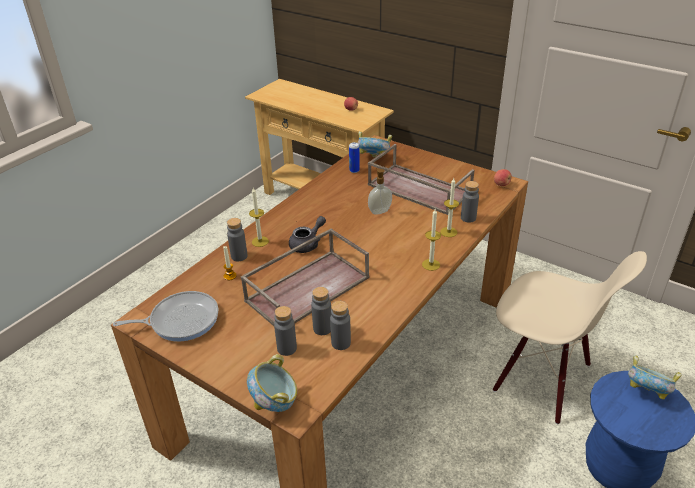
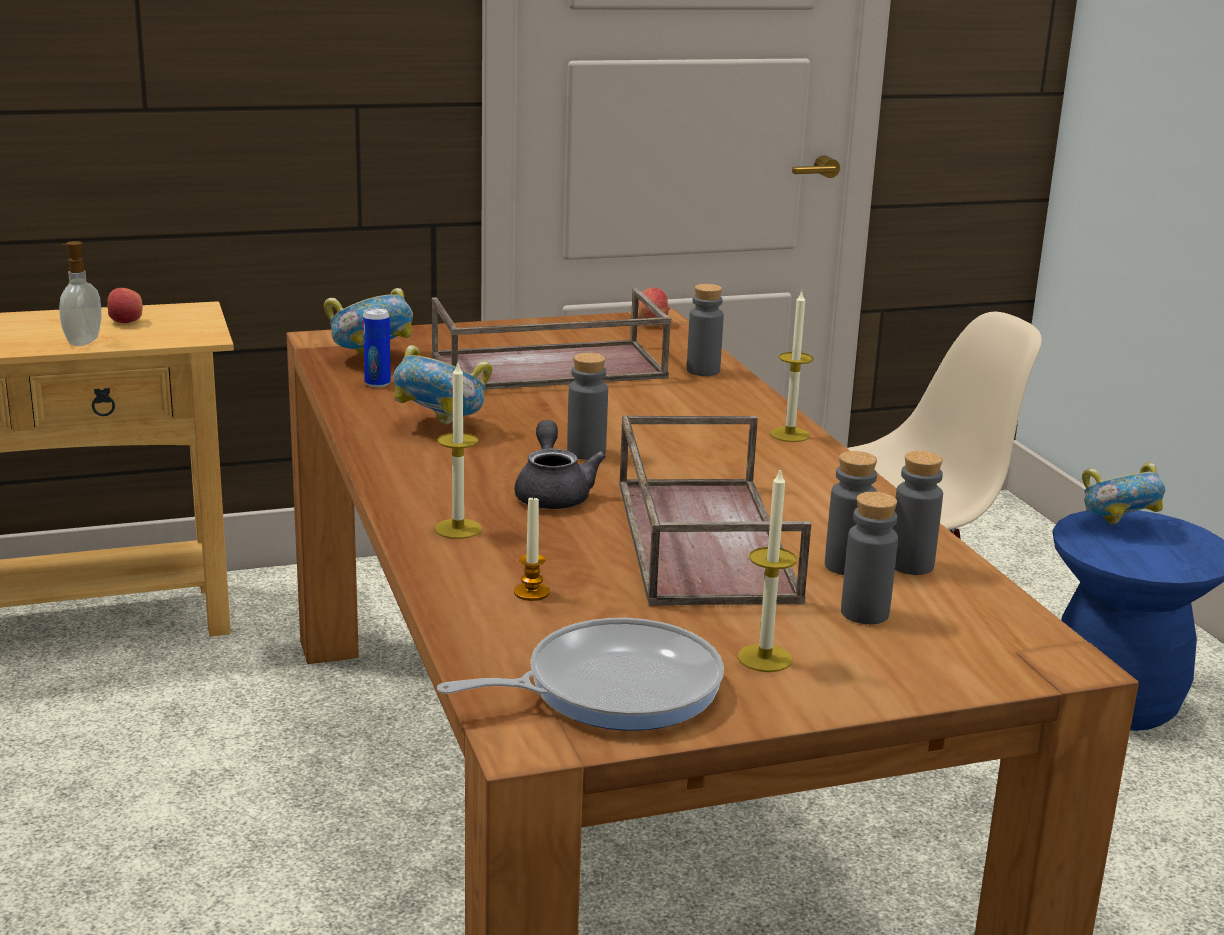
camera: 55 degrees left, 15 degrees down
frying pan [113,291,218,342] -> frying pan turned 45 degrees clockwise [437,618,724,731]
grey bottle [227,218,248,261] -> grey bottle moved to [567,353,608,460]
bowl [247,354,297,412] -> bowl moved to [393,345,493,425]
soap dispenser [368,168,392,215] -> soap dispenser moved to [56,241,101,346]
candle [440,178,459,237] -> candle moved to [738,467,797,672]

